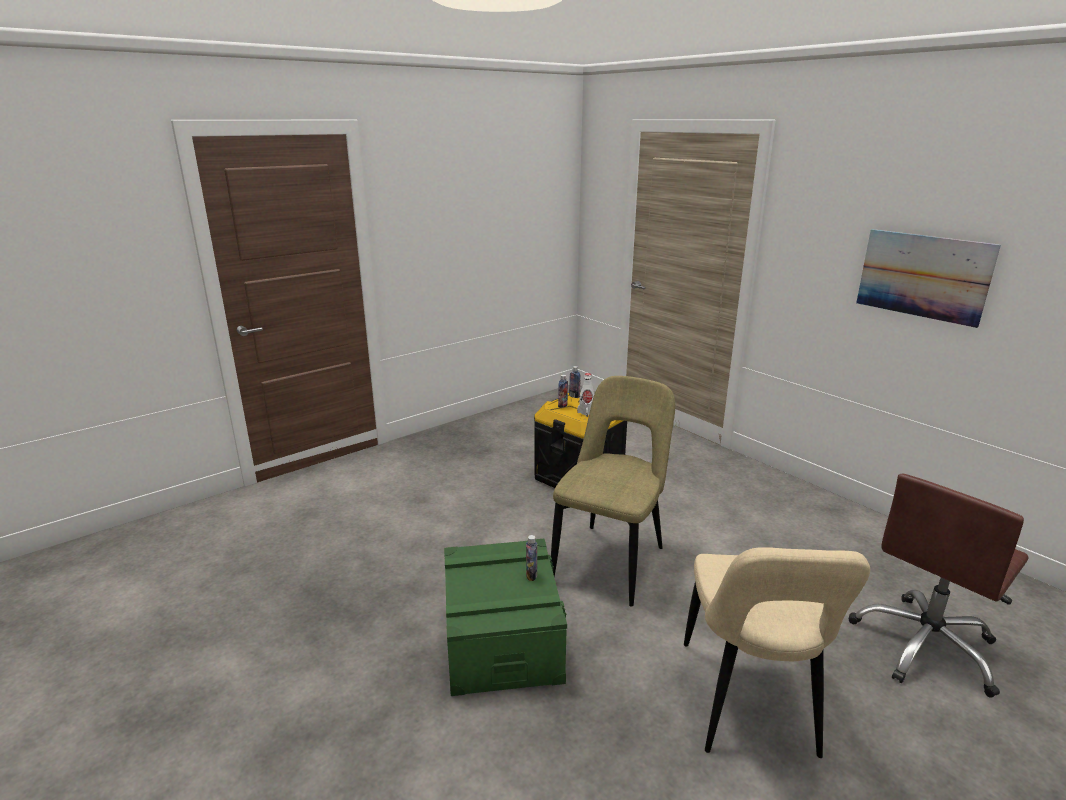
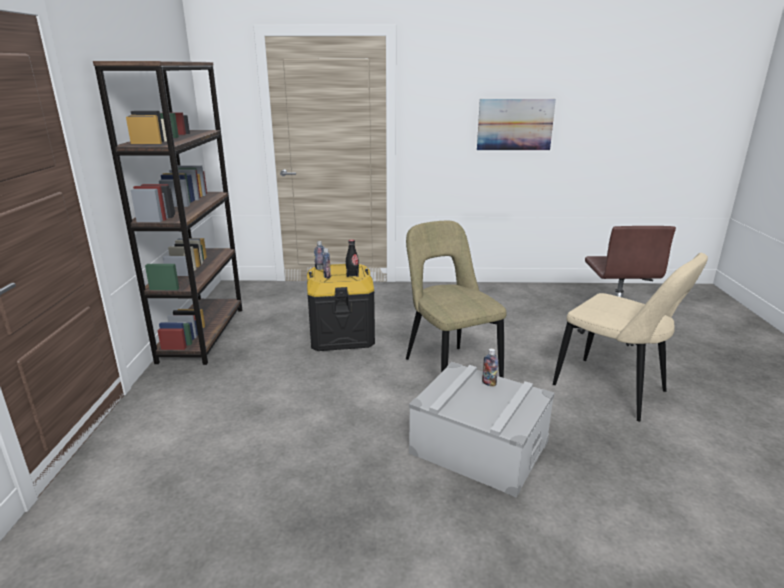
camera: 50 degrees left, 0 degrees up
green storage box [444,538,567,696] -> grey storage box [409,362,554,498]
white bottle [577,373,594,417] -> black bottle [346,240,359,277]
none -> brown bookcase [93,61,242,365]

